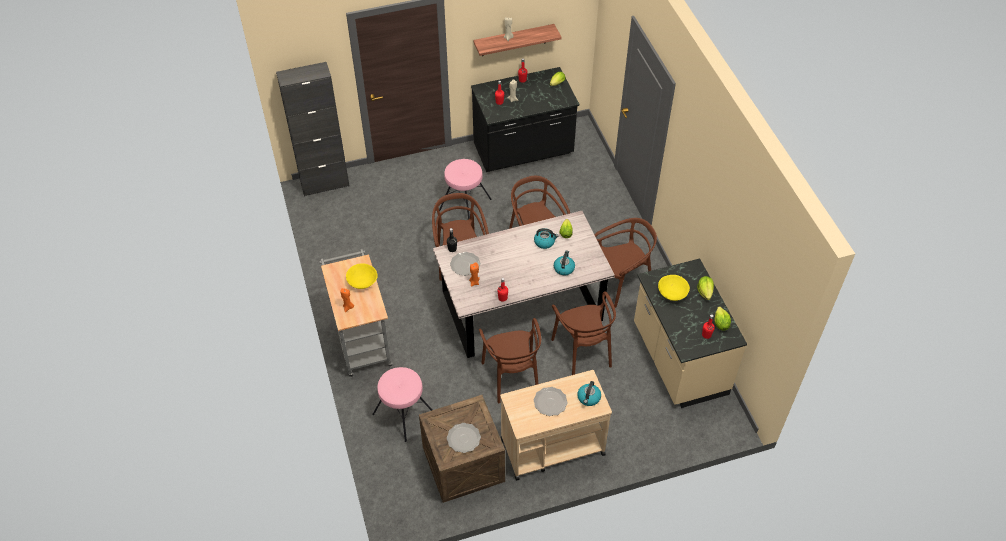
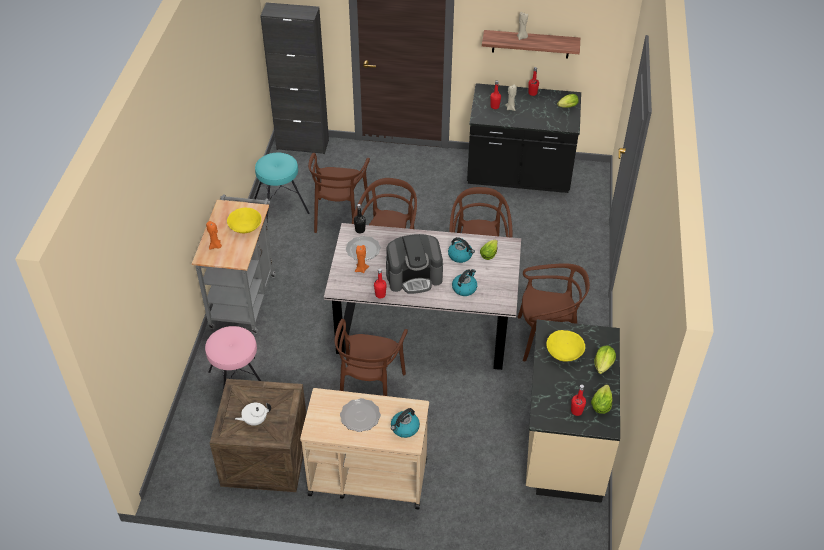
camera: 25 degrees right, 5 degrees down
pink stool [439,159,492,219] -> none
plate [447,423,481,453] -> white teapot [235,403,271,426]
brown chair [551,291,616,375] -> brown chair moved to [308,153,370,233]
none -> turquoise stool [254,153,310,221]
none -> coffee machine [386,234,443,294]

